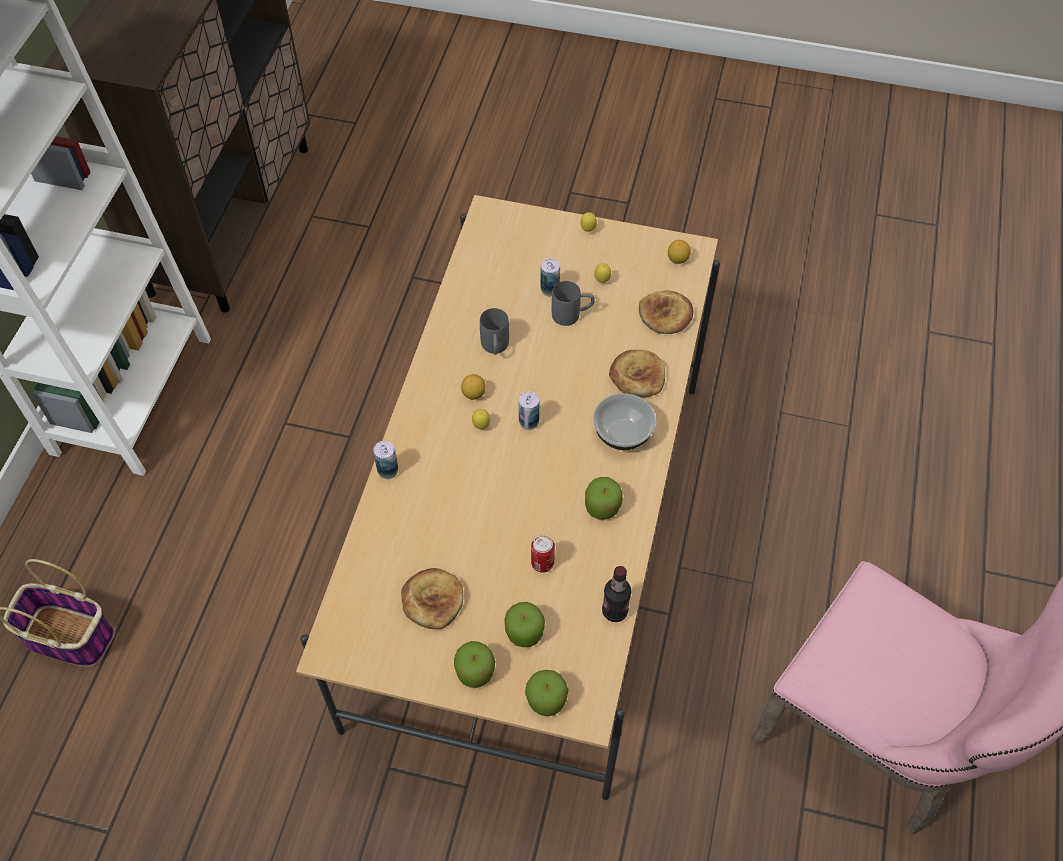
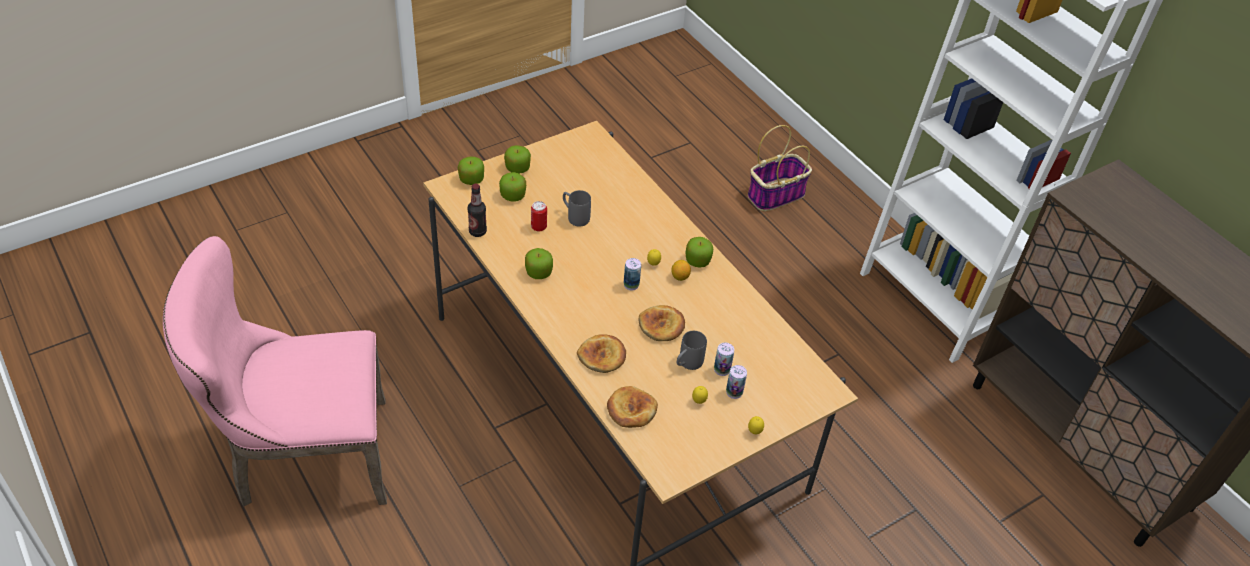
camera: 130 degrees right, 10 degrees down
can [374,441,398,479] -> can moved to [726,365,747,399]
bread [401,568,463,629] -> bread moved to [638,305,685,341]
grey mug [480,308,509,355] -> grey mug moved to [563,190,591,227]
bowl [593,393,656,450] -> none
lemon [668,240,691,264] -> none
none -> apple [685,237,713,268]

